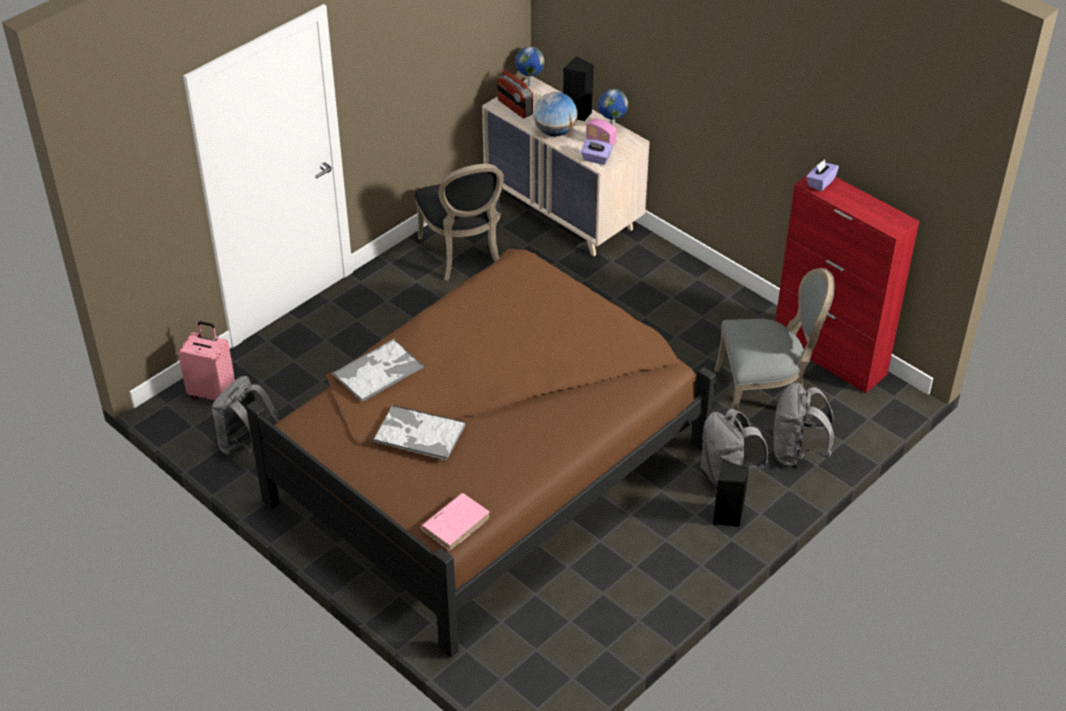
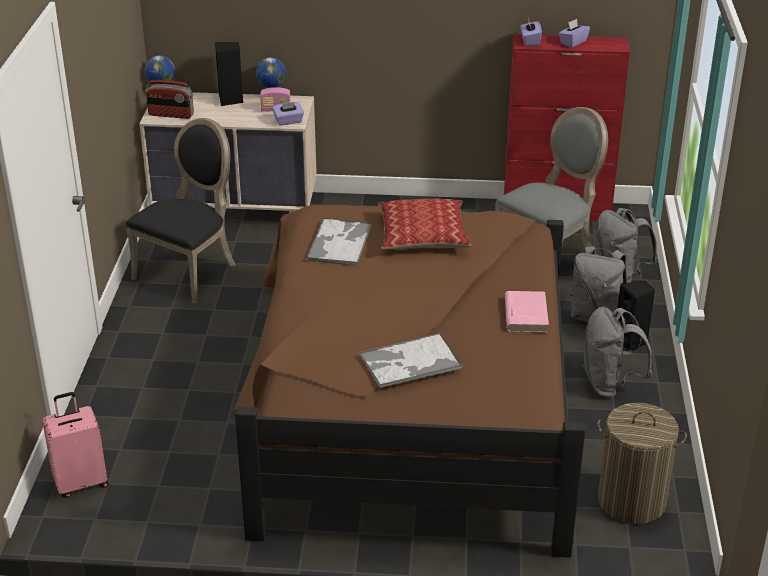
camera: 40 degrees left, 10 degrees down
grey backpack [212,376,280,457] -> grey backpack moved to [582,307,652,398]
tray [332,339,424,402] -> tray moved to [306,218,372,266]
black chair [415,164,504,281] -> black chair turned 90 degrees counterclockwise [126,118,236,304]
pink book [421,493,490,551] -> pink book moved to [505,291,549,333]
globe [533,92,578,137] -> none
none -> pillow [378,199,471,250]
none -> purple tissue box [558,19,590,48]
none -> laundry basket [597,403,687,524]

